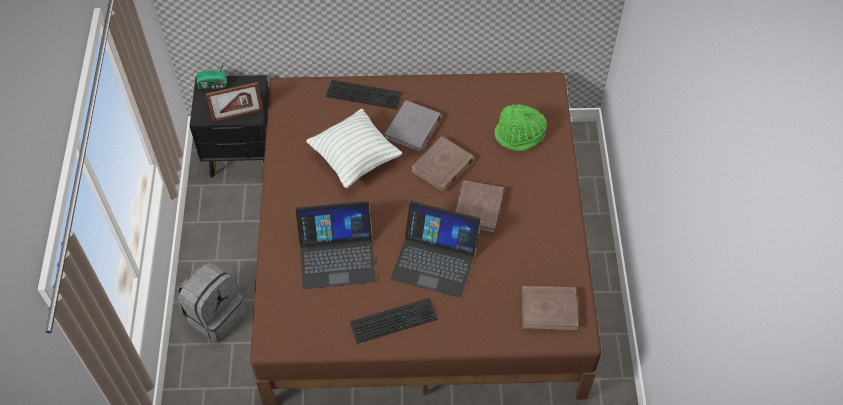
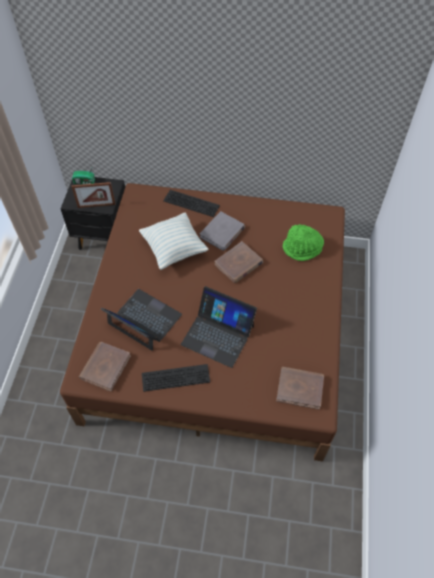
camera: 10 degrees right, 0 degrees up
grey backpack [177,262,245,342] -> none
laptop [295,201,376,289] -> laptop turned 150 degrees counterclockwise [101,289,182,351]
brown book [455,180,503,233] -> brown book moved to [79,342,131,391]

